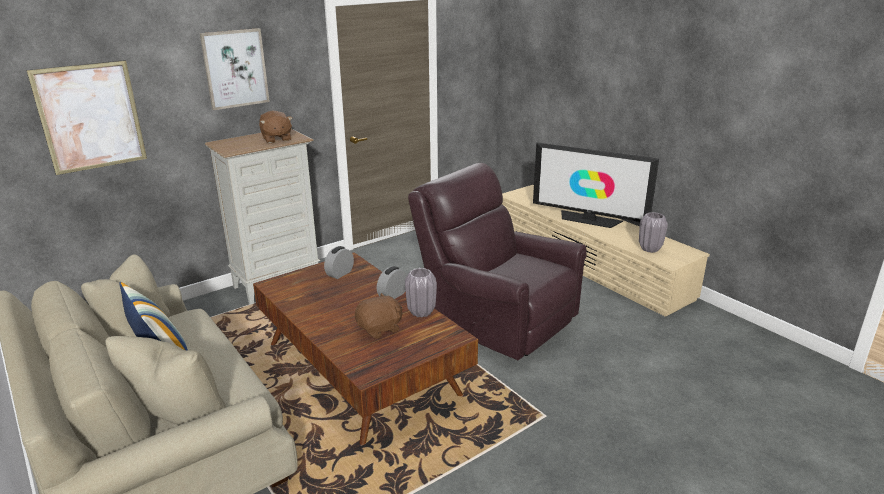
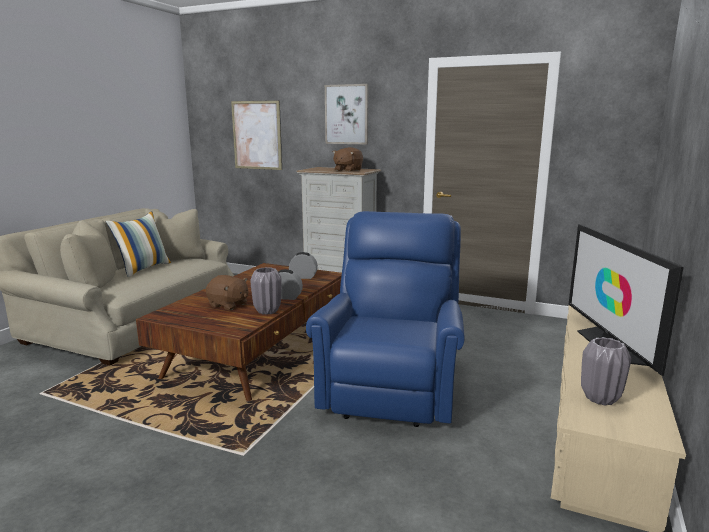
camera: 60 degrees right, 10 degrees down
brown armchair [408,163,587,360] -> blue armchair [306,211,465,427]

